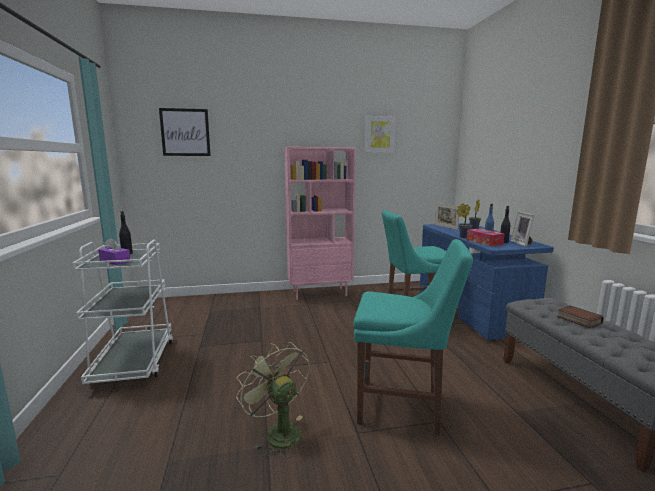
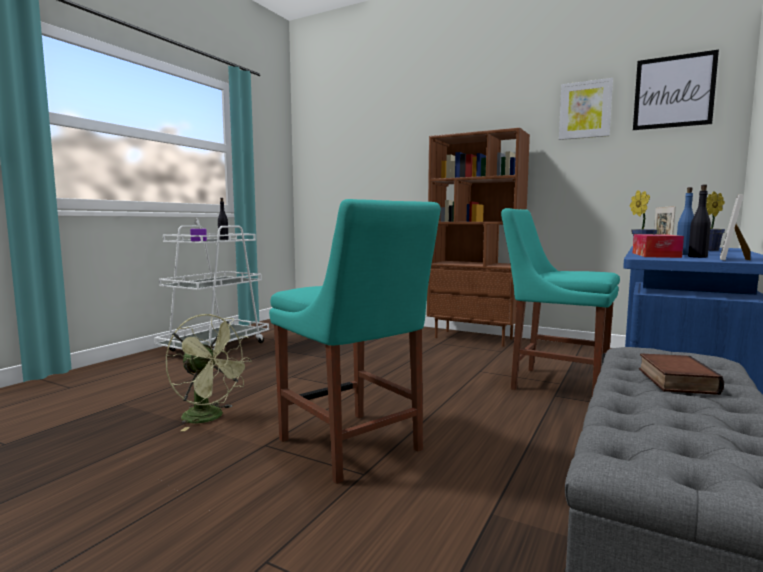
camera: 40 degrees right, 5 degrees down
picture [159,108,211,156] -> picture moved to [633,50,719,130]
green fan [236,342,309,458] -> green fan turned 120 degrees clockwise [166,314,252,431]
pink bookcase [284,147,356,300] -> brown bookcase [427,128,530,347]

